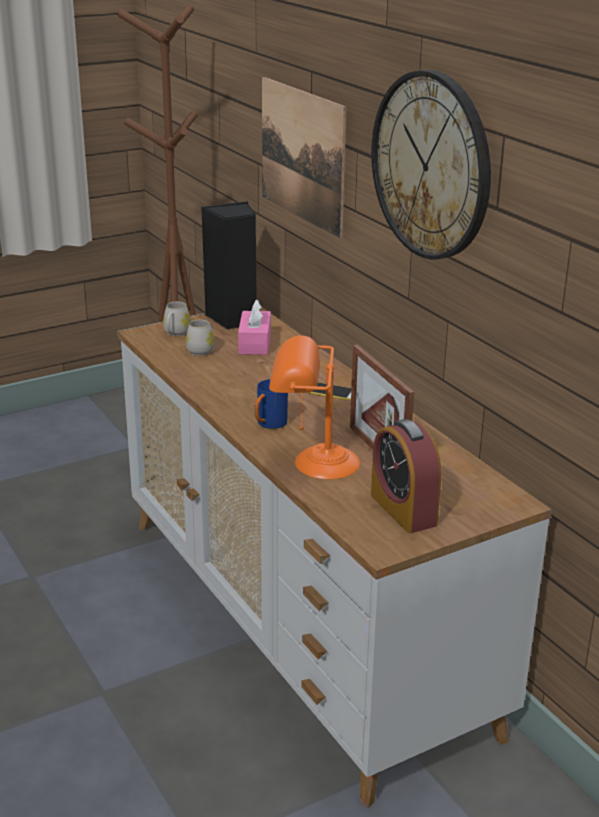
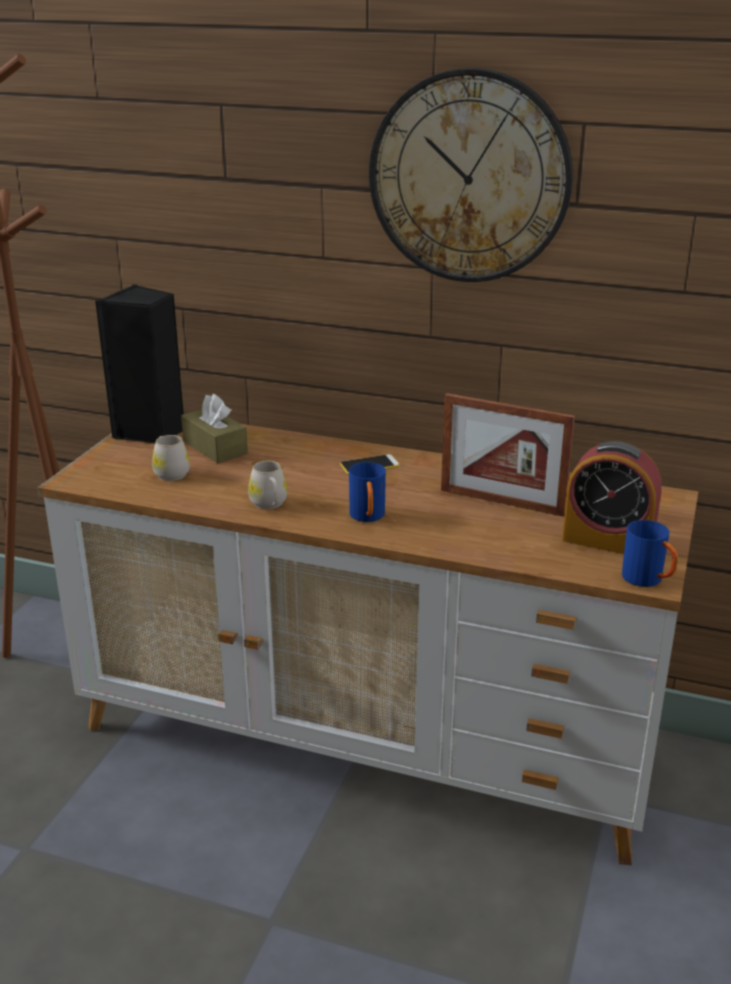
camera: 40 degrees left, 0 degrees up
white mug [163,301,191,336] -> white mug moved to [248,461,287,509]
pink tissue box [238,300,271,355] -> brown tissue box [181,394,248,463]
picture [262,77,346,238] -> none
orange table lamp [269,335,360,479] -> none
none -> blue mug [622,520,678,587]

